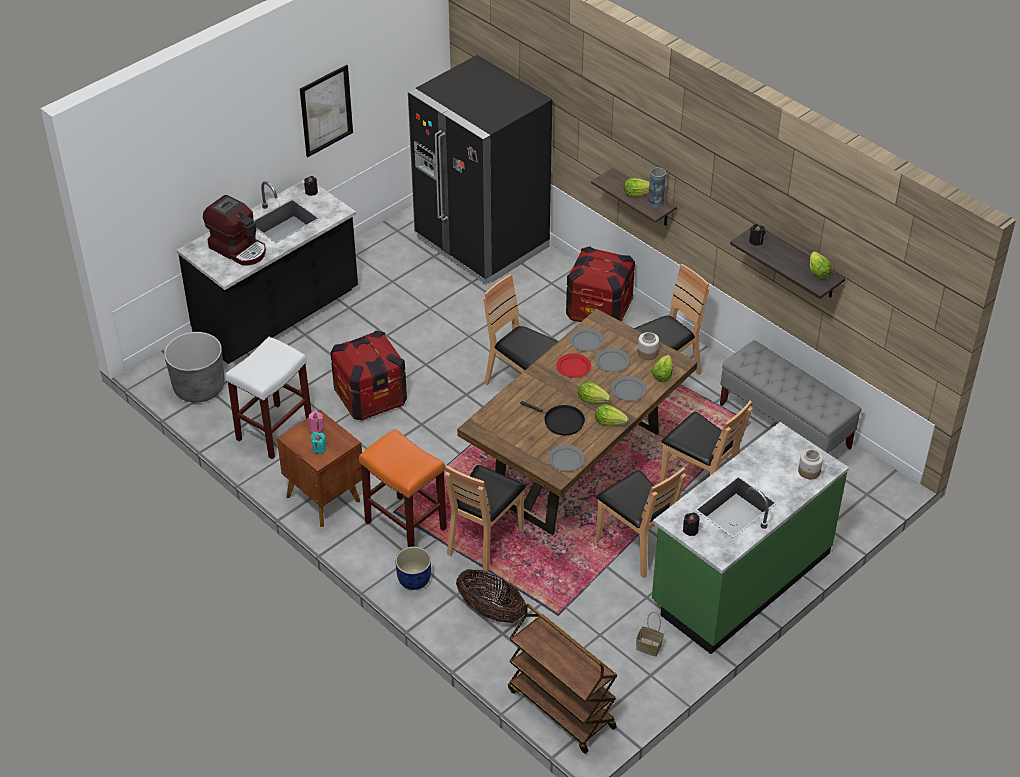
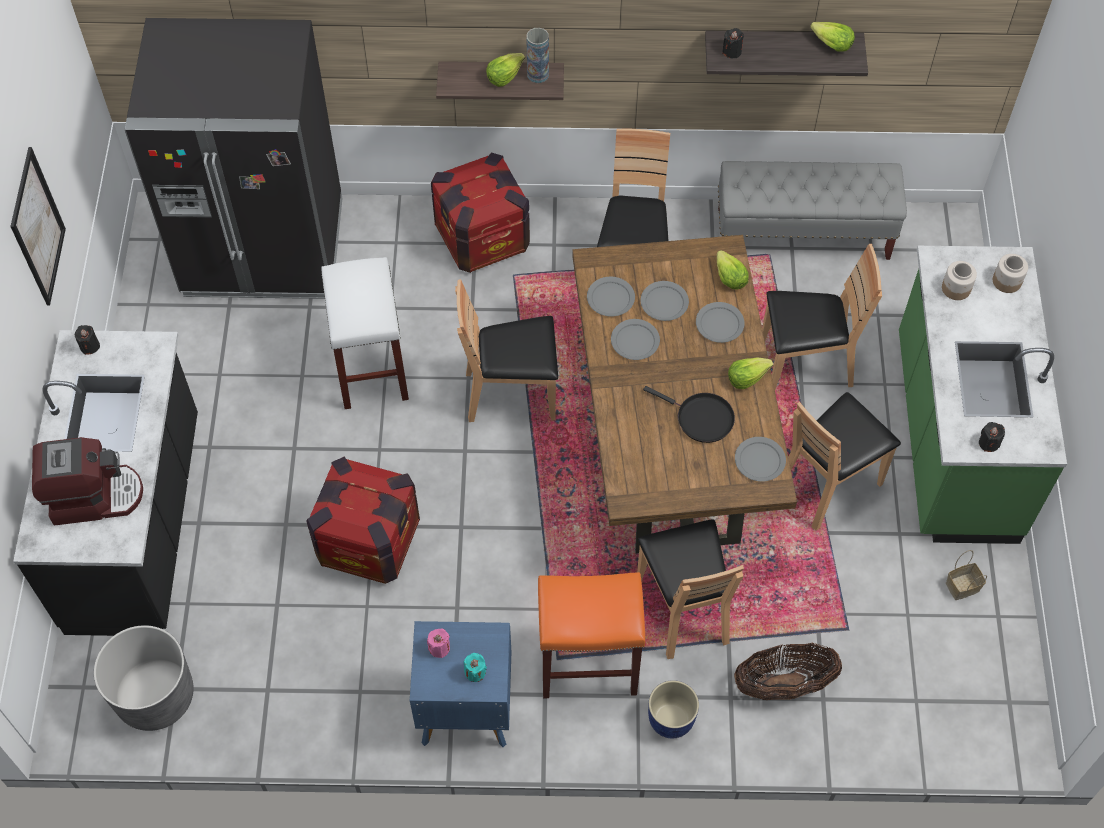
camera: 45 degrees left, 15 degrees up
white stool [225,337,312,459] -> white stool moved to [321,257,409,409]
brown nightstand [277,410,362,527] -> blue nightstand [410,621,511,747]
brown cart [508,604,618,754] -> none
black frying pan [520,401,585,435] -> black frying pan turned 45 degrees clockwise [643,386,735,443]
red plate [556,353,591,378] -> grey plate [611,319,660,360]
lettuce [578,381,611,403] -> none
brown chair [596,467,686,578] -> brown chair turned 135 degrees clockwise [788,392,901,531]
jar [638,332,659,360] -> jar moved to [942,261,977,300]

